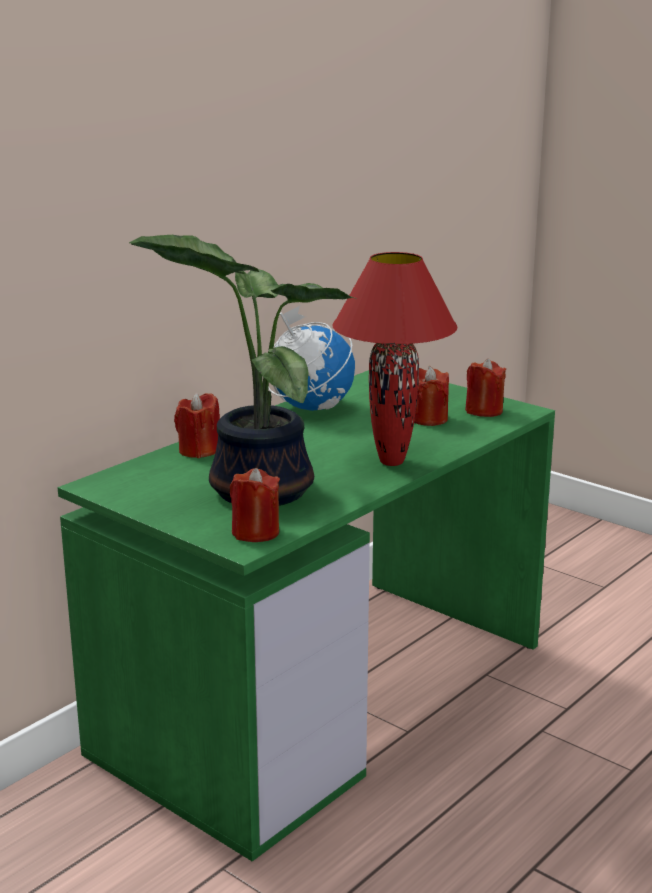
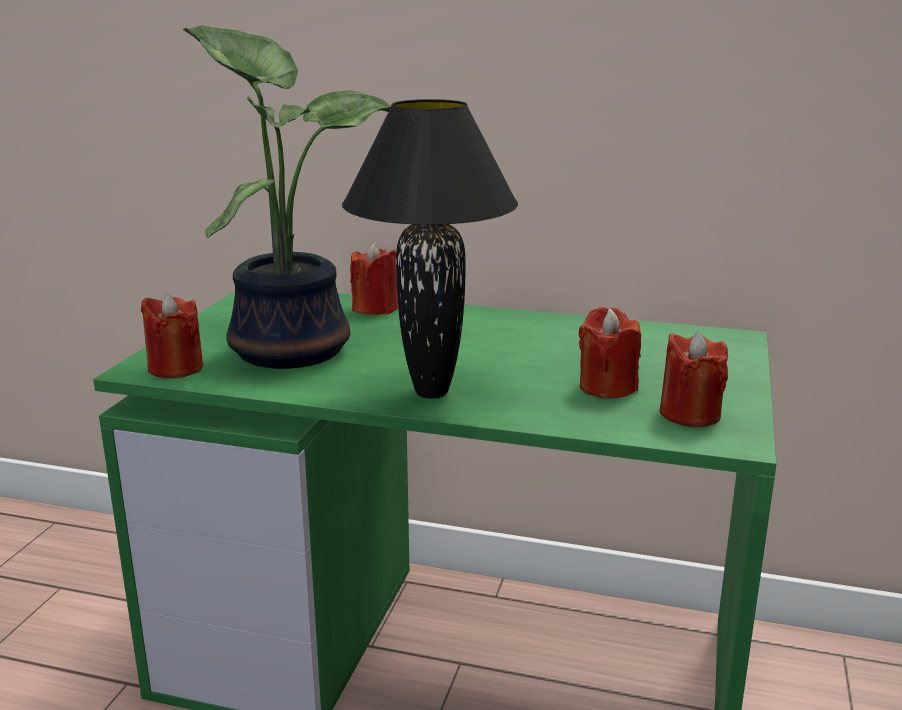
camera: 65 degrees right, 0 degrees up
globe [268,306,355,411] -> none
red table lamp [333,252,458,466] -> black table lamp [342,99,518,399]

